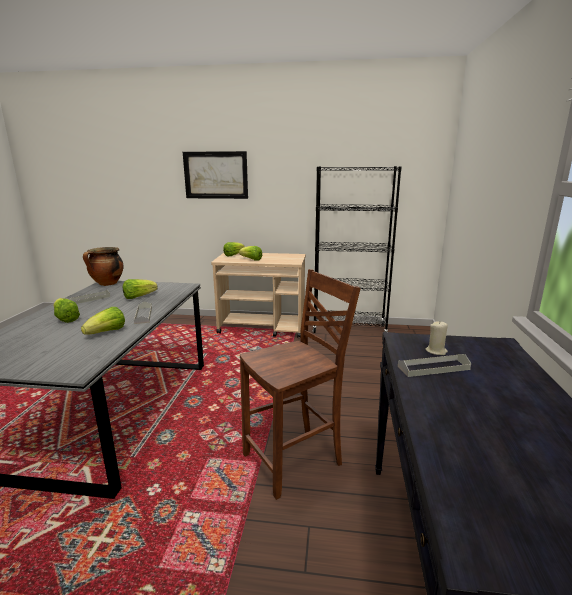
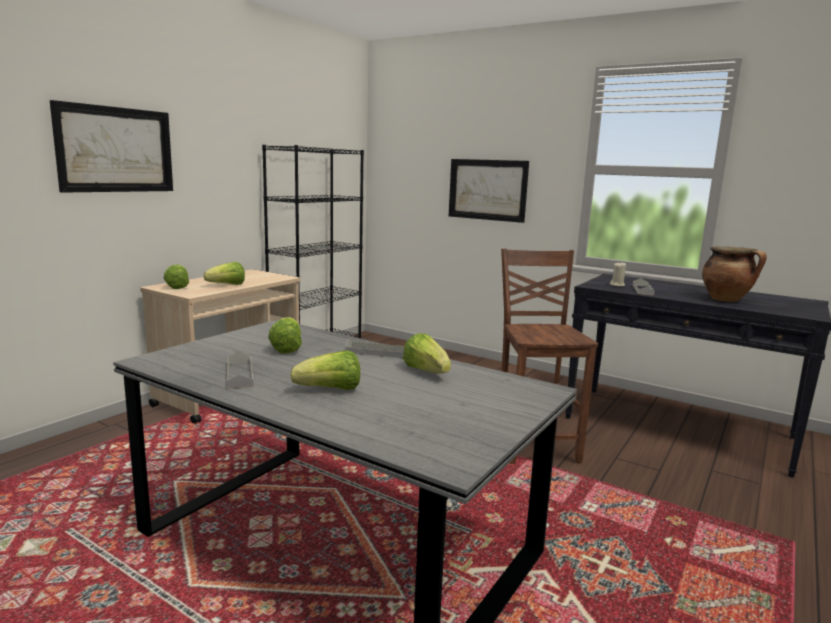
camera: 65 degrees left, 5 degrees down
cooking pot [83,247,123,286] -> cooking pot moved to [702,247,767,302]
none -> picture [449,159,529,223]

